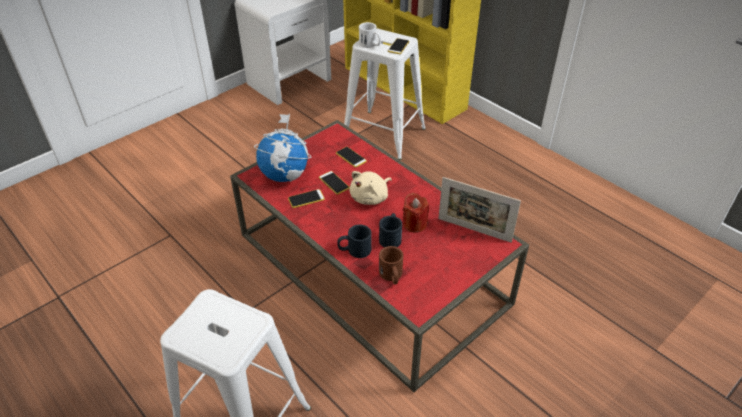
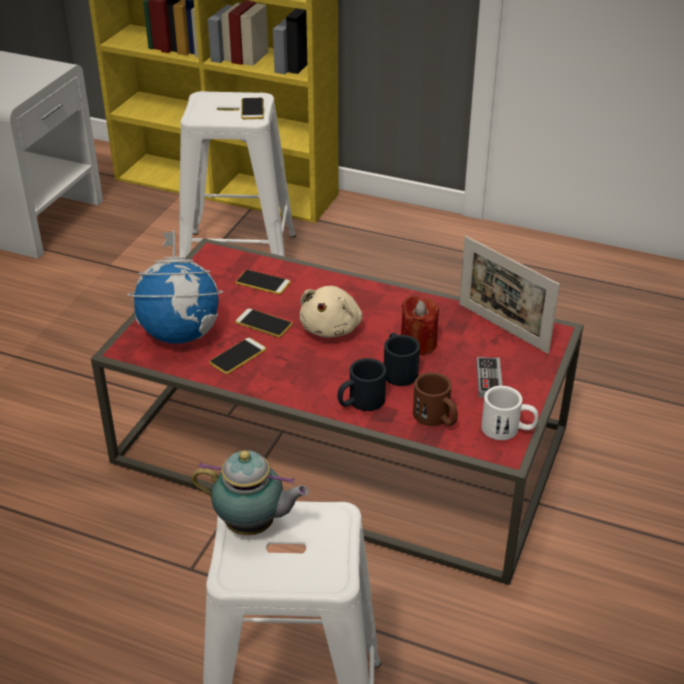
camera: 25 degrees left, 5 degrees down
white mug [359,22,381,48] -> white mug moved to [481,386,538,440]
picture frame [438,177,521,243] -> picture frame turned 45 degrees clockwise [459,236,560,354]
none -> teapot [191,450,309,536]
none -> game controller [476,357,503,398]

